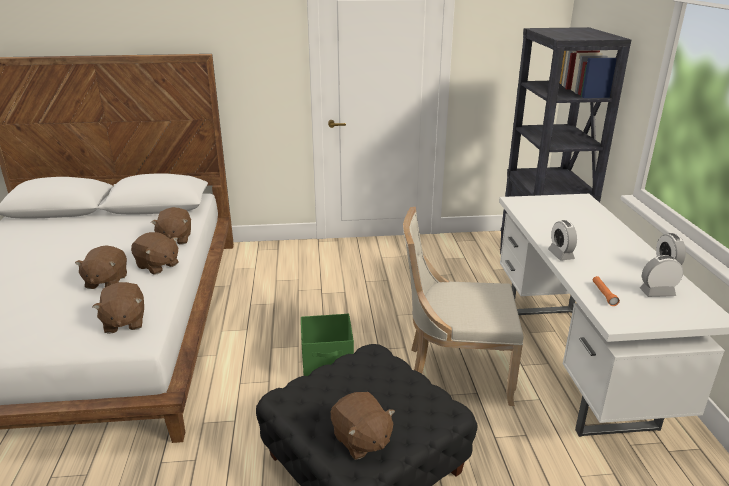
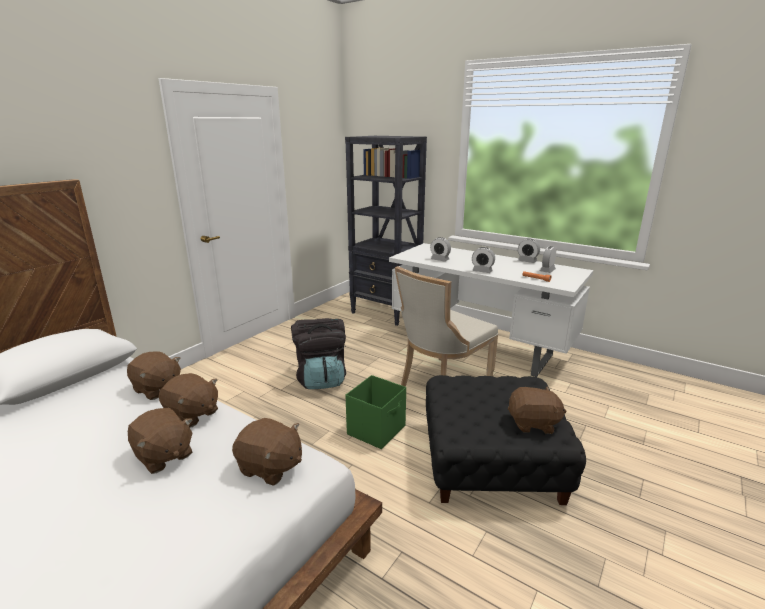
camera: 50 degrees left, 5 degrees down
brown plush toy [131,232,179,275] -> brown plush toy turned 45 degrees clockwise [159,373,218,428]
none -> black backpack [291,318,346,389]
none -> alarm clock [430,237,451,262]

